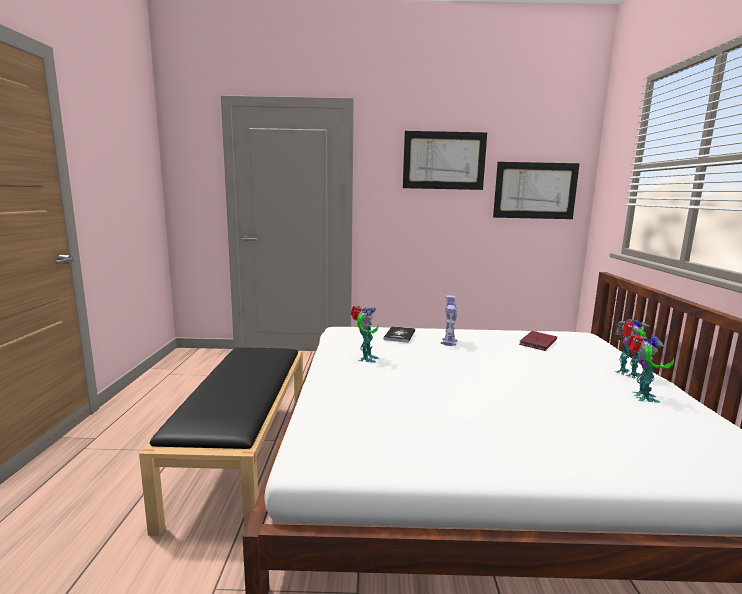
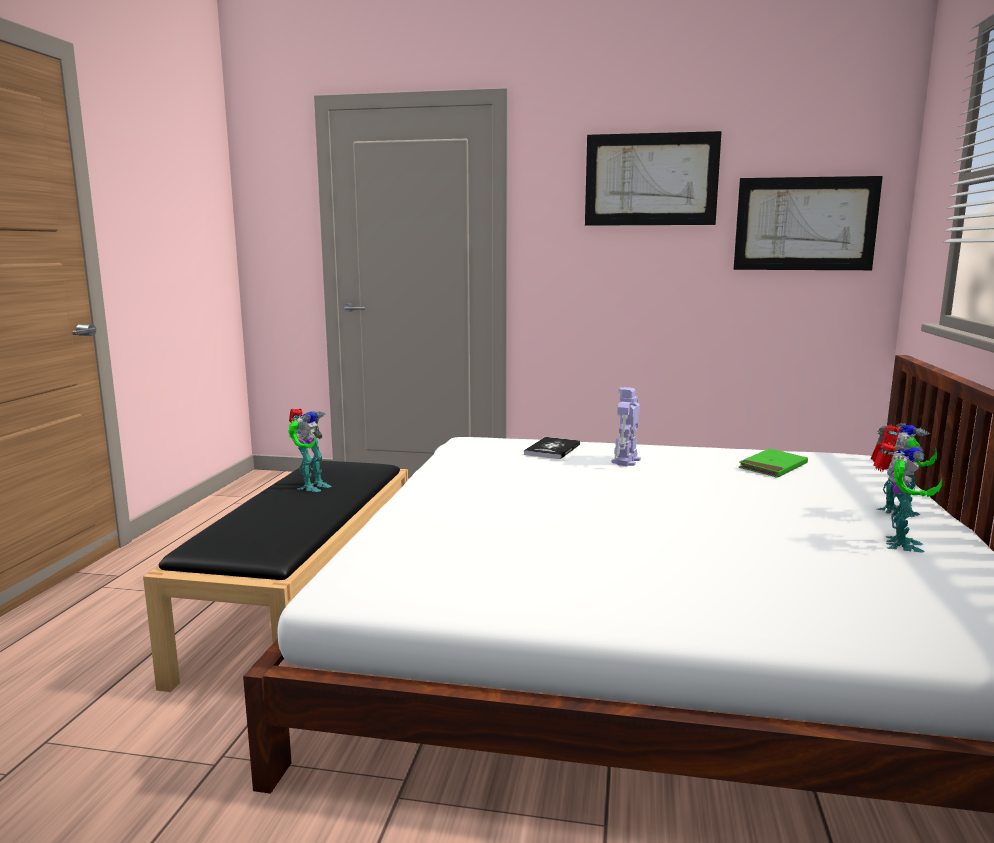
camera: 10 degrees right, 0 degrees up
toy robot [351,306,379,363] -> toy robot moved to [288,408,331,492]
red book [519,331,557,351] -> green book [739,448,808,478]

